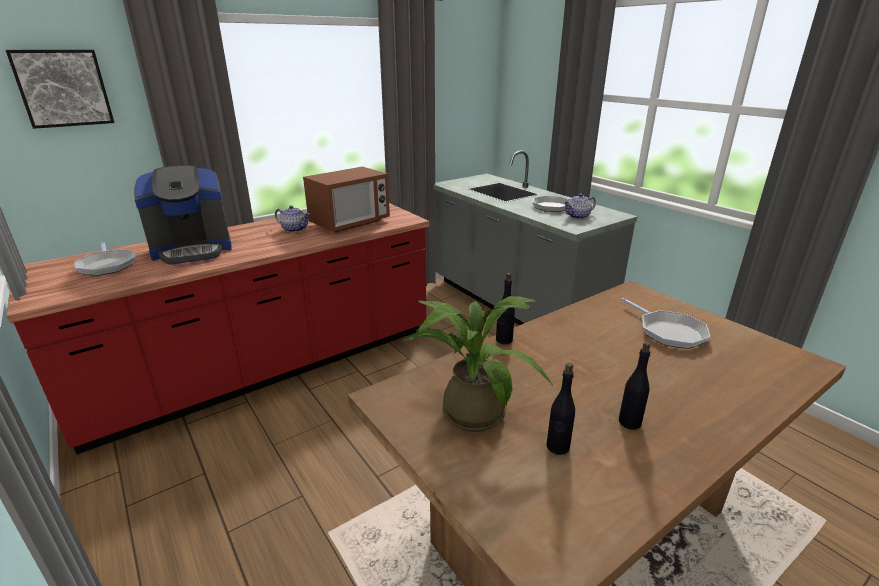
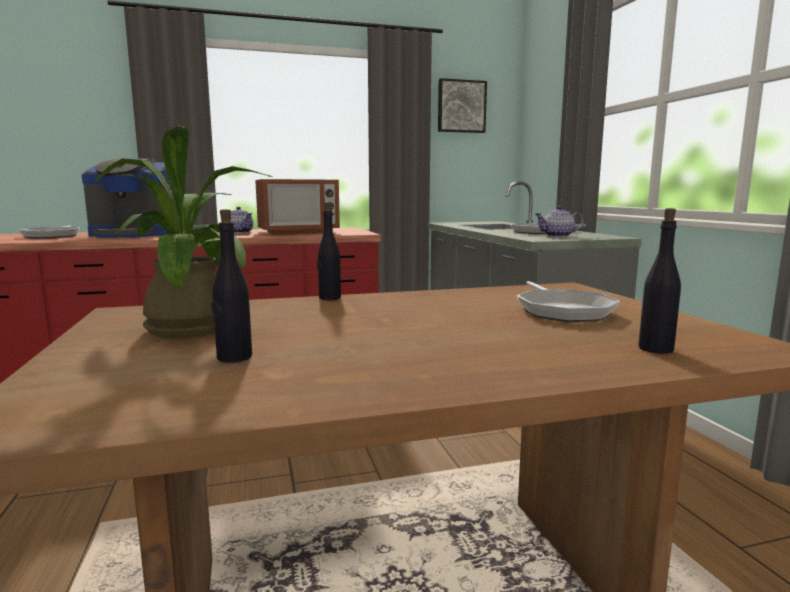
camera: 20 degrees right, 15 degrees down
picture [6,50,114,129] -> picture moved to [438,78,487,133]
black bottle [619,342,651,430] -> black bottle moved to [638,208,681,354]

